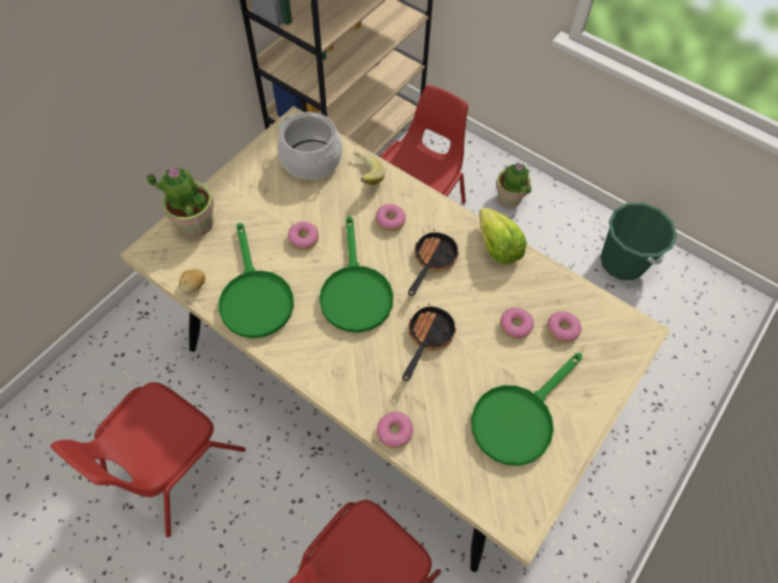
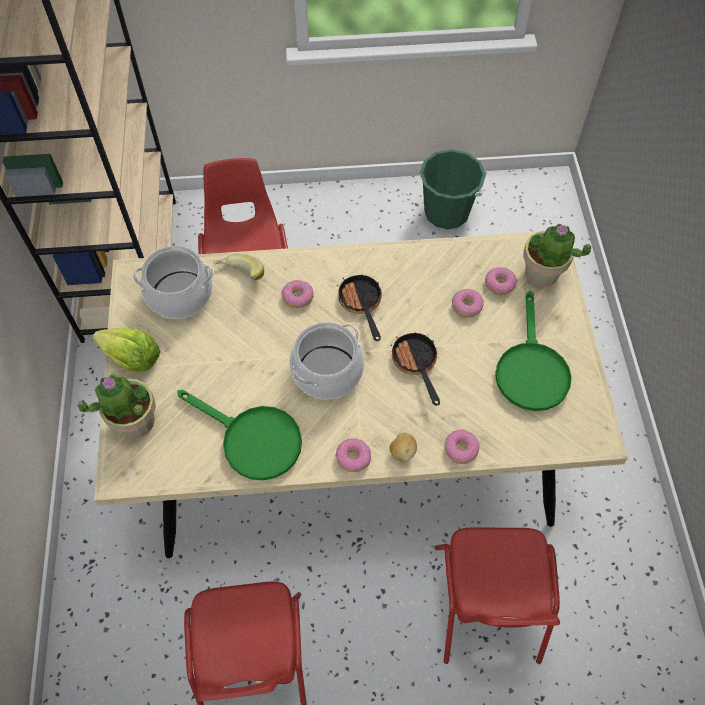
camera: 40 degrees left, 0 degrees up
potato [179,269,205,292] -> potato moved to [390,433,417,462]
donut [288,222,319,250] -> donut moved to [335,438,371,472]
green frying pan [319,216,393,332] -> cooking pot [289,322,364,400]
lettuce [479,207,527,264] -> lettuce moved to [92,328,160,372]
potted plant [496,163,532,208] -> potted plant moved to [523,223,591,287]

